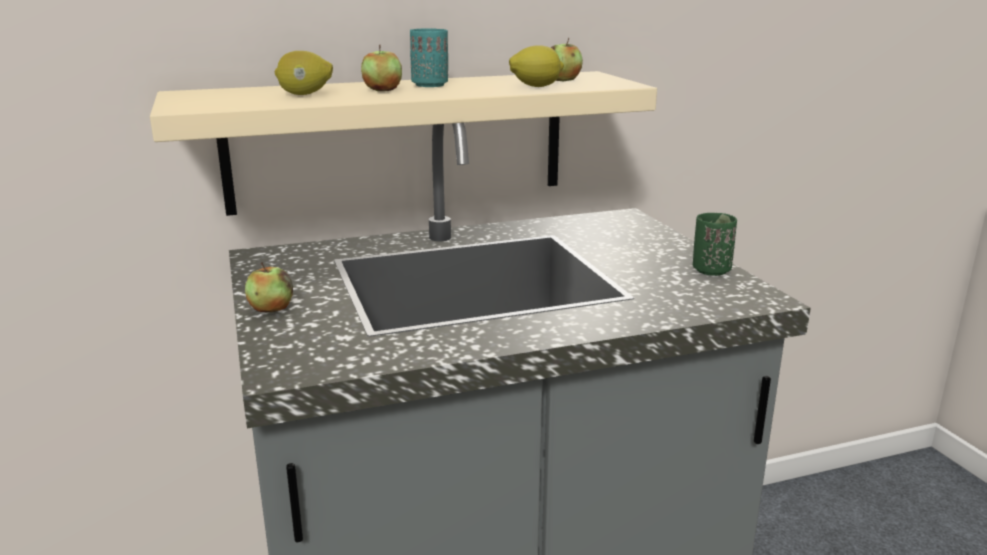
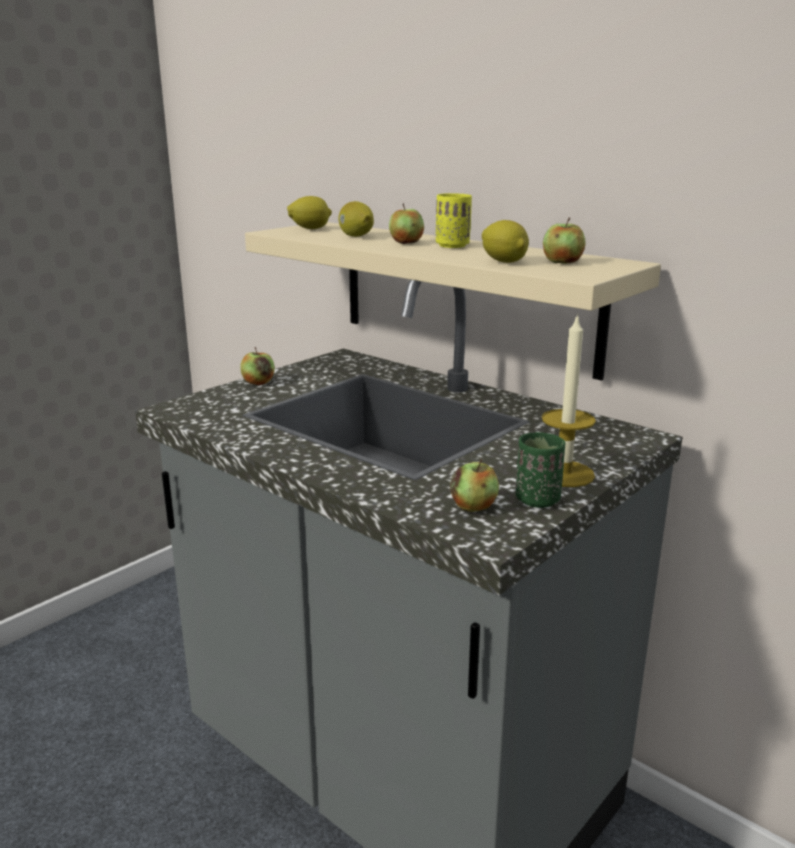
camera: 60 degrees right, 0 degrees up
turquoise cup [410,28,448,87] -> yellow cup [436,193,472,248]
none -> lemon [287,196,332,229]
none -> apple [450,459,499,512]
none -> candle [542,313,596,487]

